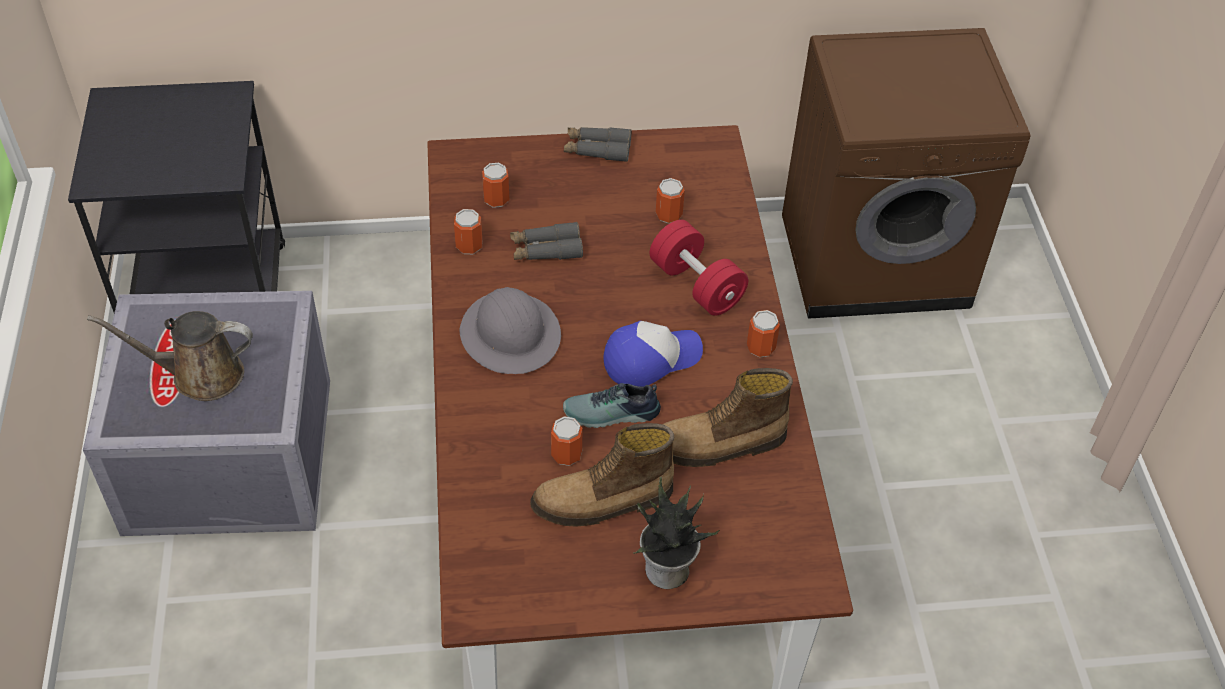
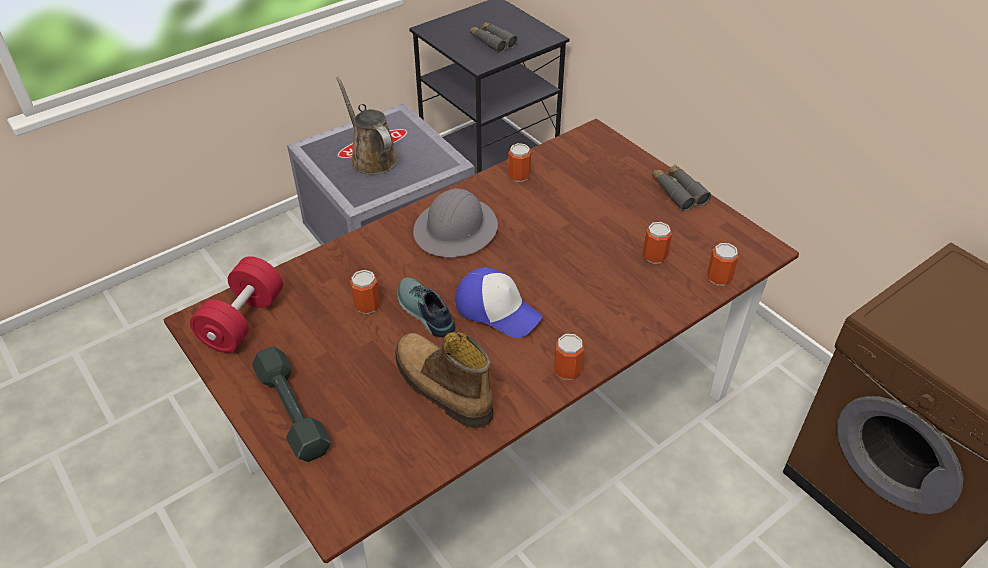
camera: 60 degrees right, 5 degrees down
can [482,163,509,208] -> can moved to [707,243,739,286]
grey binoculars [510,222,583,260] -> grey binoculars moved to [470,22,518,53]
boot [530,423,674,526] -> none
potted plant [633,477,720,589] -> grey dumbbell [252,346,331,462]
red dumbbell [650,220,748,316] -> red dumbbell moved to [190,256,283,353]

